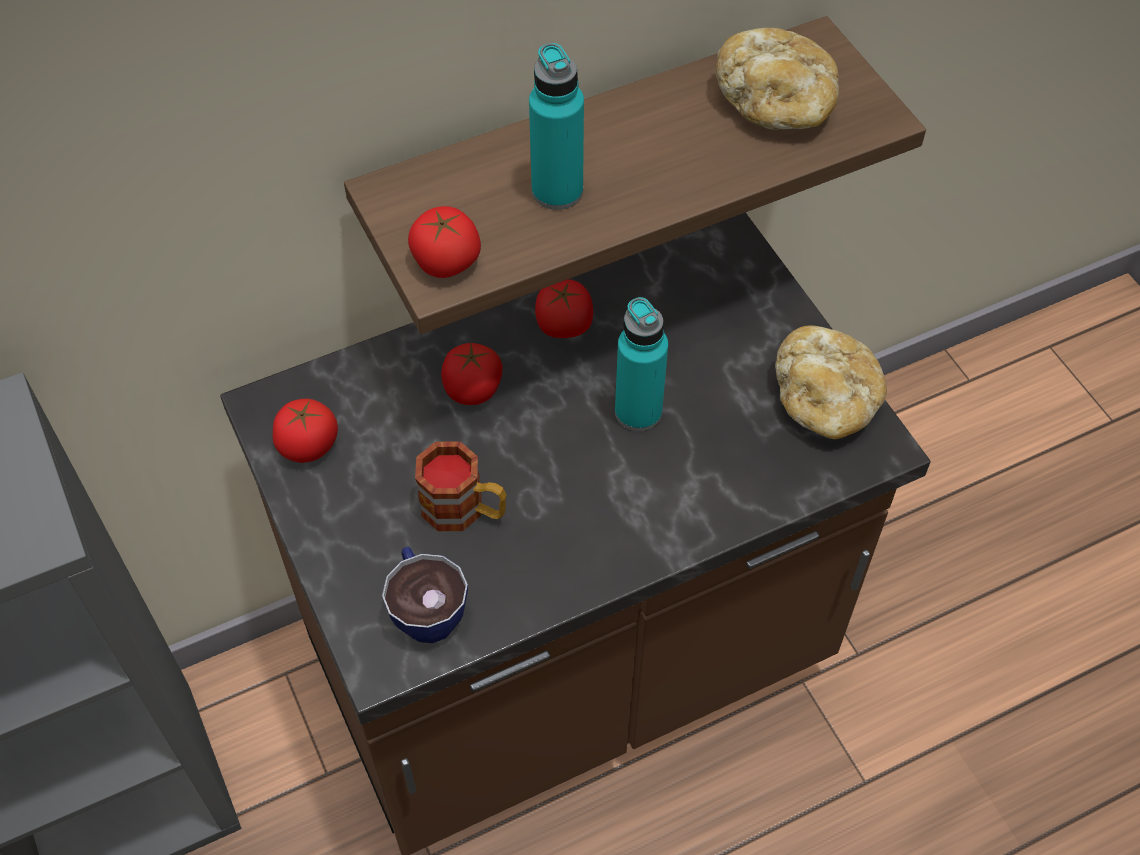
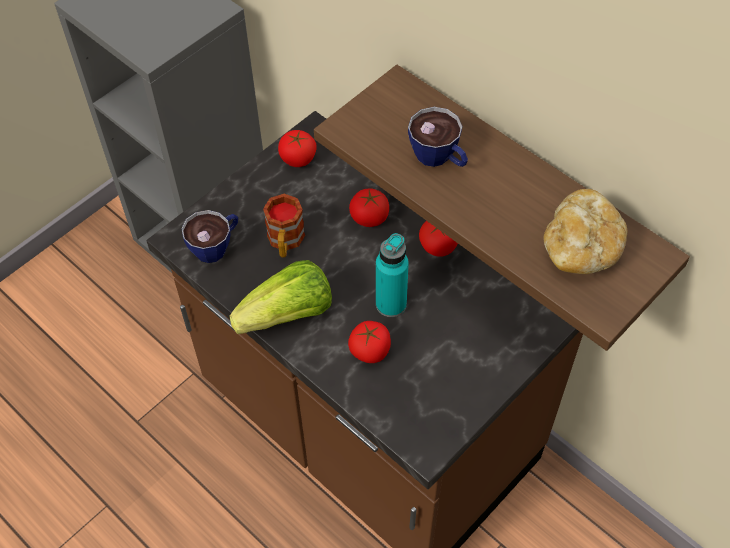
camera: 70 degrees right, 0 degrees up
tomato [408,206,481,278] -> tomato moved to [348,321,391,363]
turquoise bottle [529,43,584,210] -> cup [408,107,468,167]
bread [775,325,887,439] -> none
none -> lettuce [229,260,332,334]

